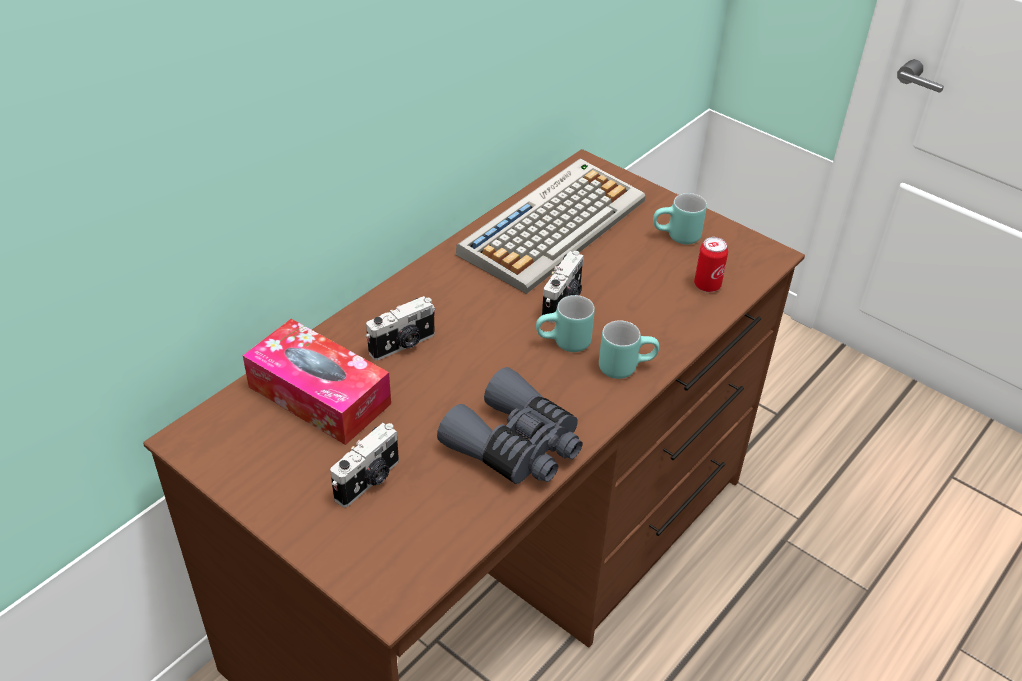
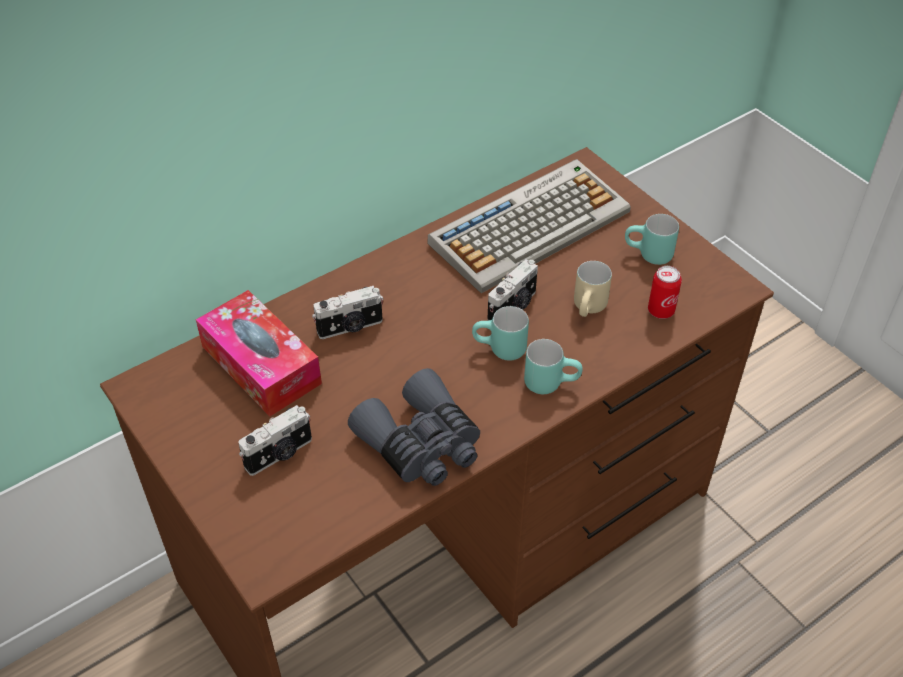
camera: 15 degrees right, 5 degrees up
none -> beige mug [574,261,612,317]

